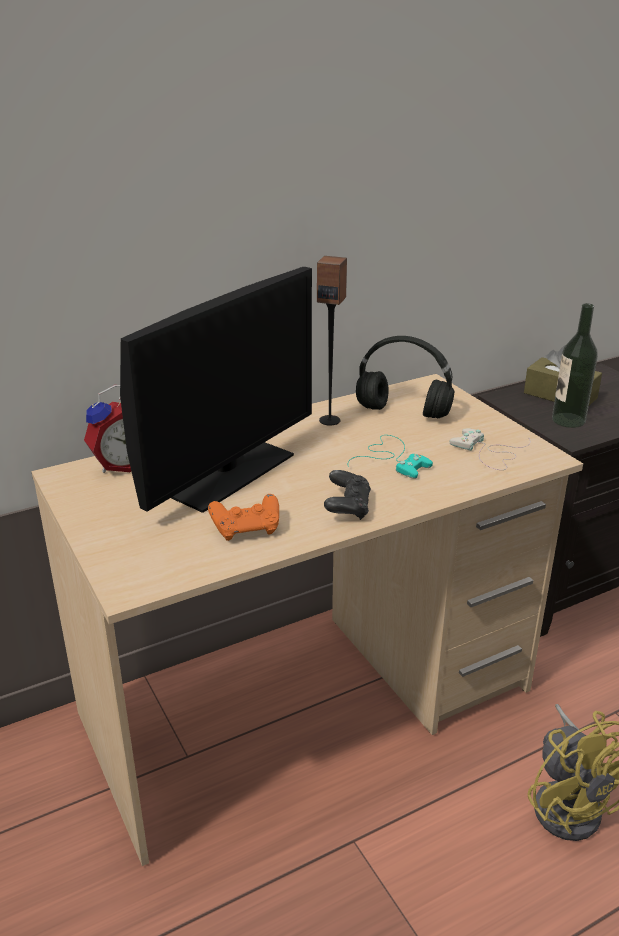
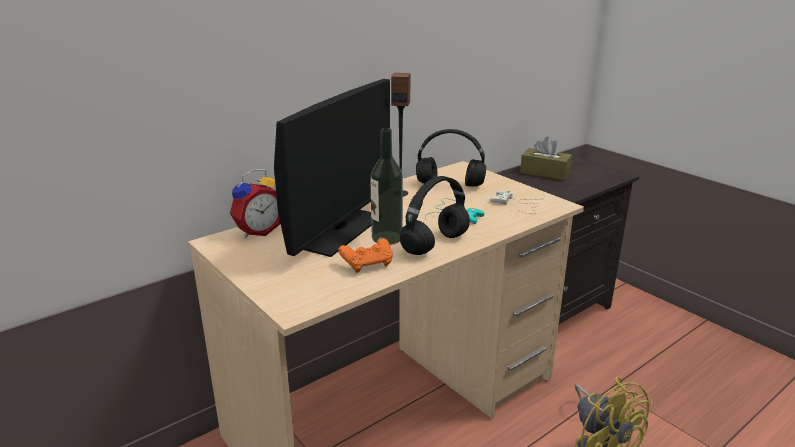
camera: 10 degrees left, 5 degrees down
black game controller [324,470,371,520] -> black headphones [400,176,470,255]
bottle [552,303,598,428] -> bottle moved to [370,128,403,245]

